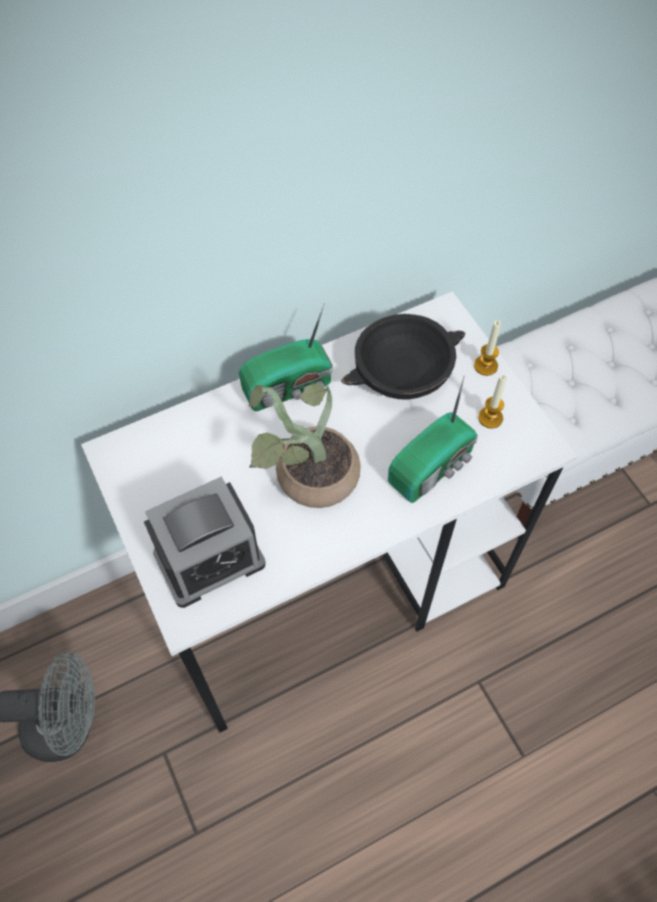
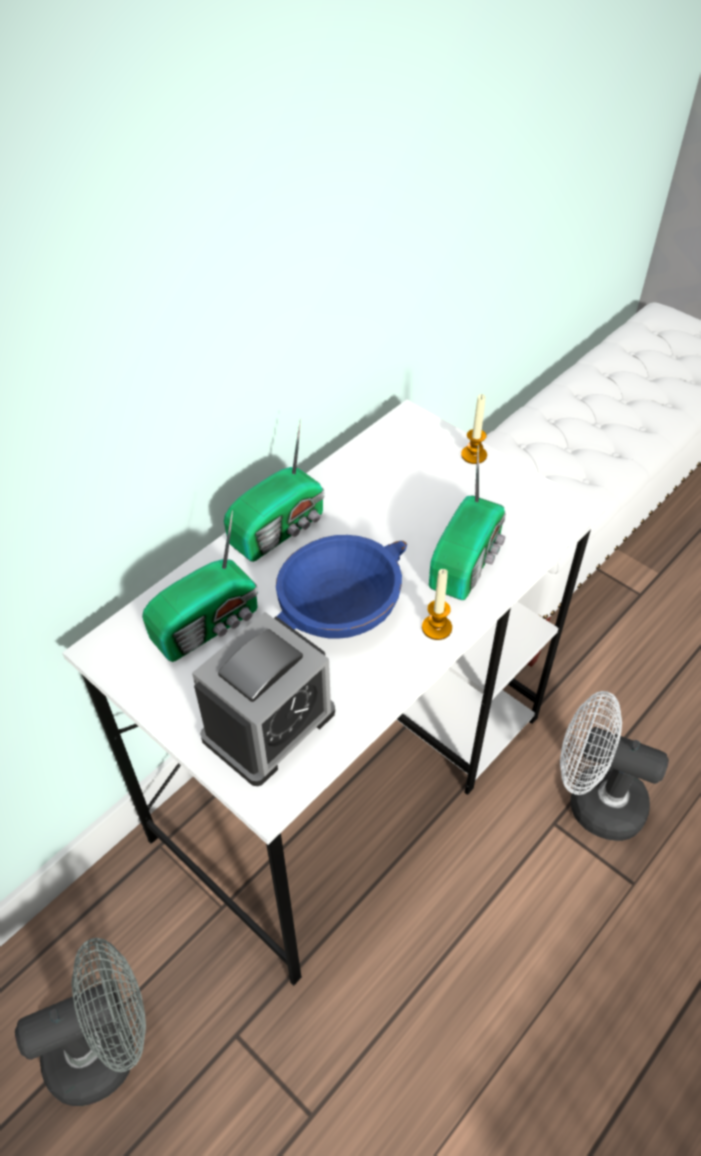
camera: 20 degrees left, 10 degrees down
potted plant [249,384,361,508] -> blue bowl [276,535,407,639]
black bowl [341,314,465,399] -> none
candle [478,375,507,429] -> candle moved to [422,569,452,640]
none -> radio [142,510,258,662]
none -> white fan [560,691,669,841]

